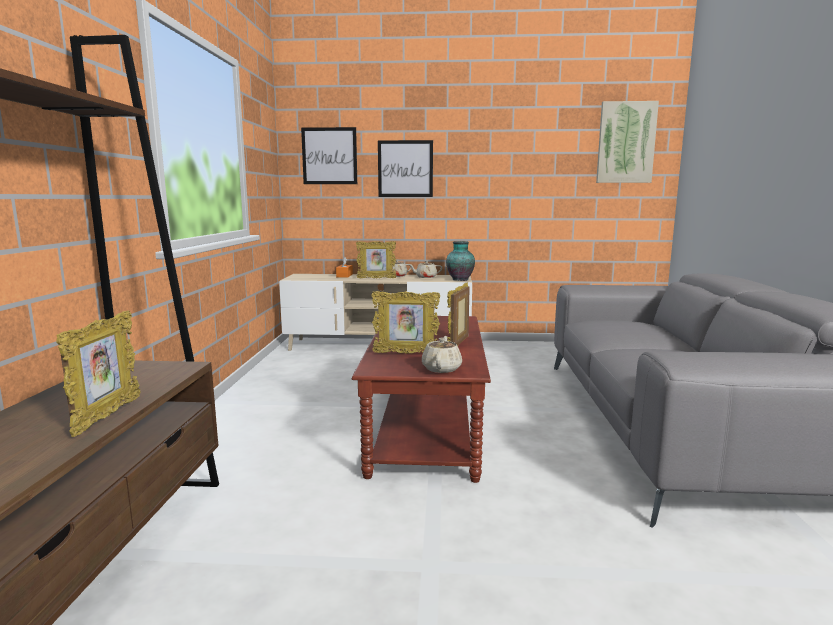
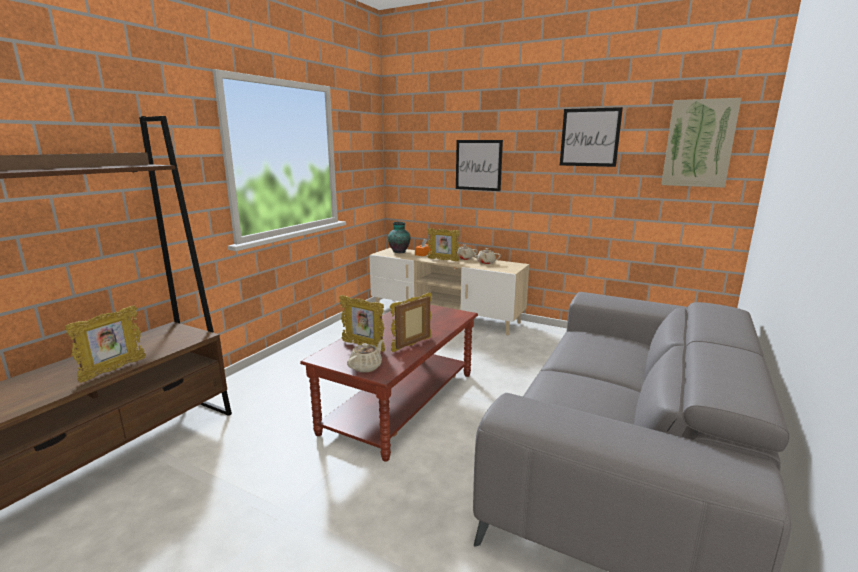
camera: 25 degrees right, 5 degrees up
picture [301,127,357,184] -> picture moved to [560,107,623,167]
vase [446,241,475,281] -> vase moved to [388,222,410,253]

